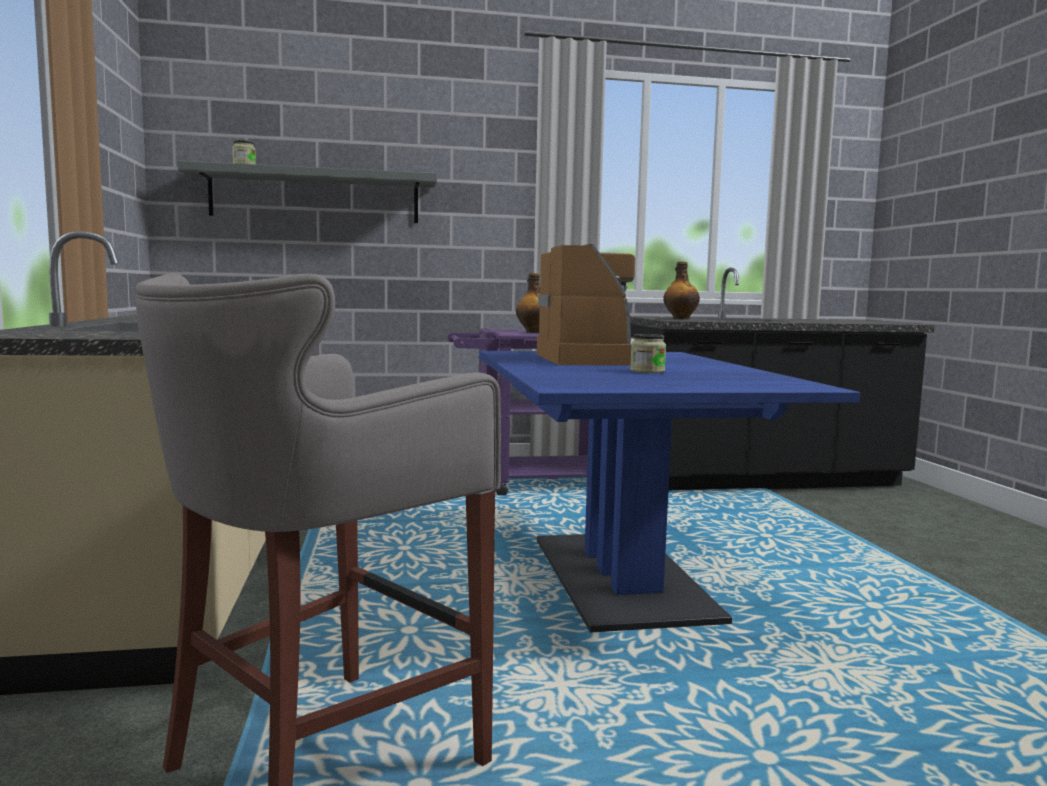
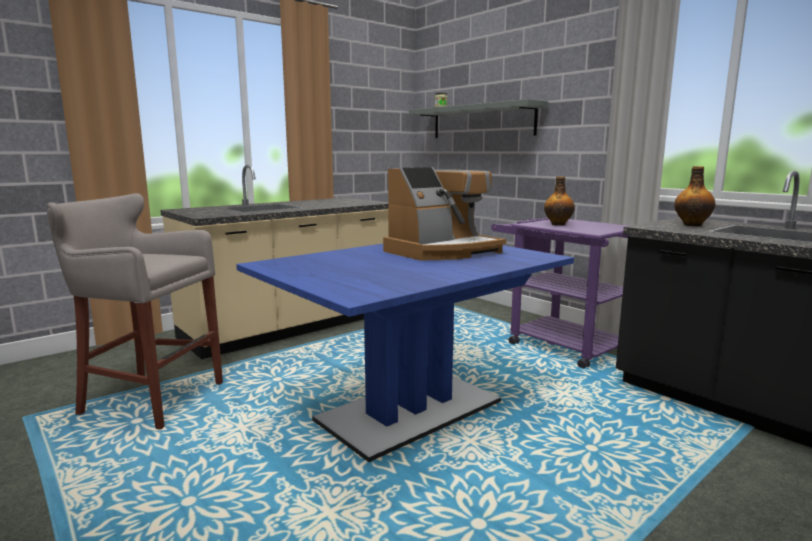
camera: 60 degrees right, 5 degrees up
jar [630,334,666,373] -> none

